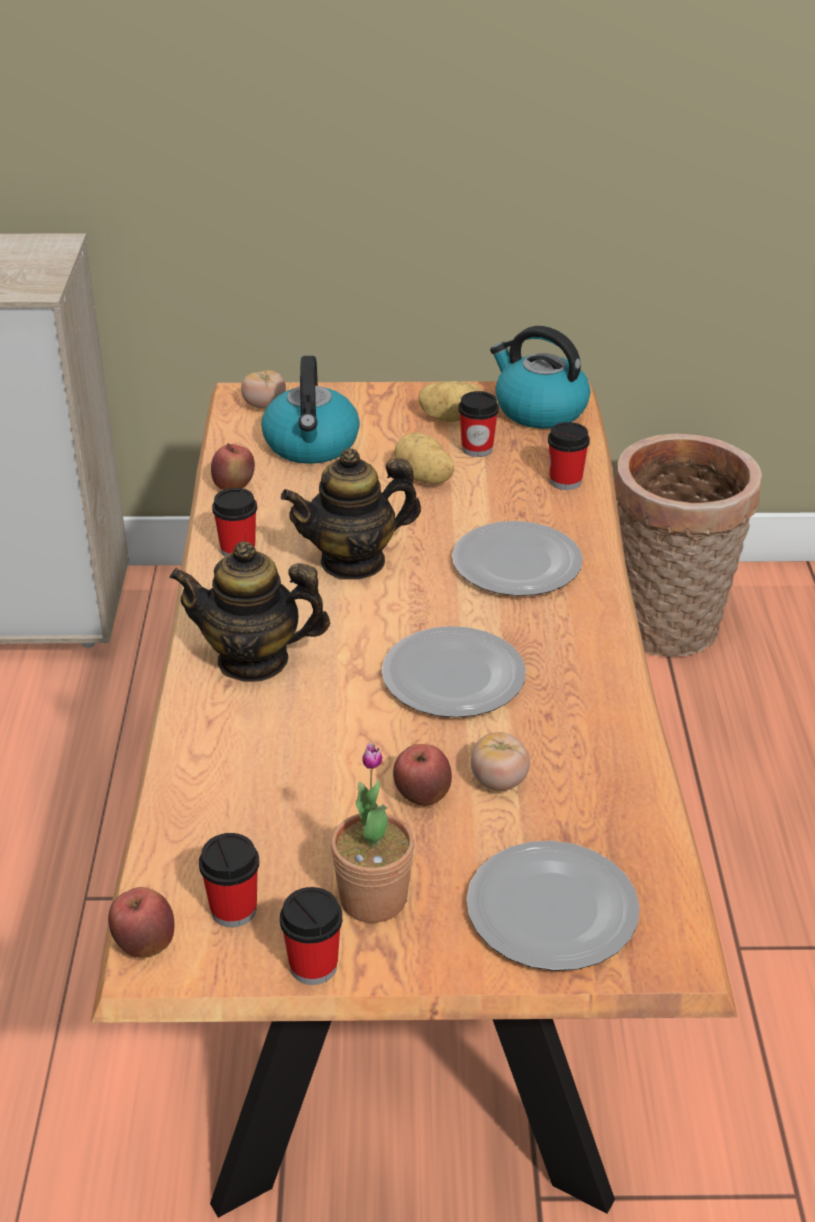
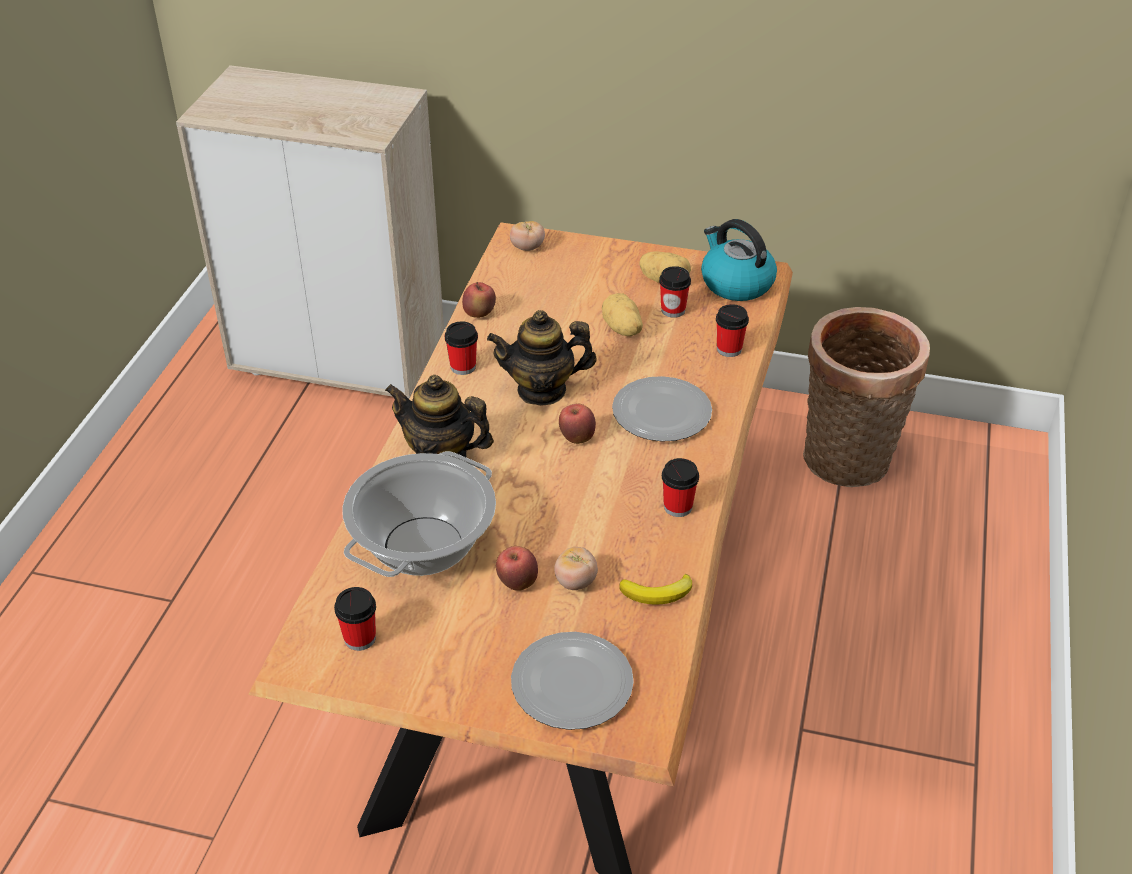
camera: 15 degrees right, 5 degrees up
apple [108,887,174,958] -> apple moved to [559,403,596,444]
kettle [261,356,360,464] -> none
cup [280,887,342,985] -> cup moved to [662,458,699,517]
potted plant [331,743,414,923] -> none
plate [382,626,526,718] -> none
none -> cooking pot [342,451,496,577]
none -> banana [619,574,692,605]

